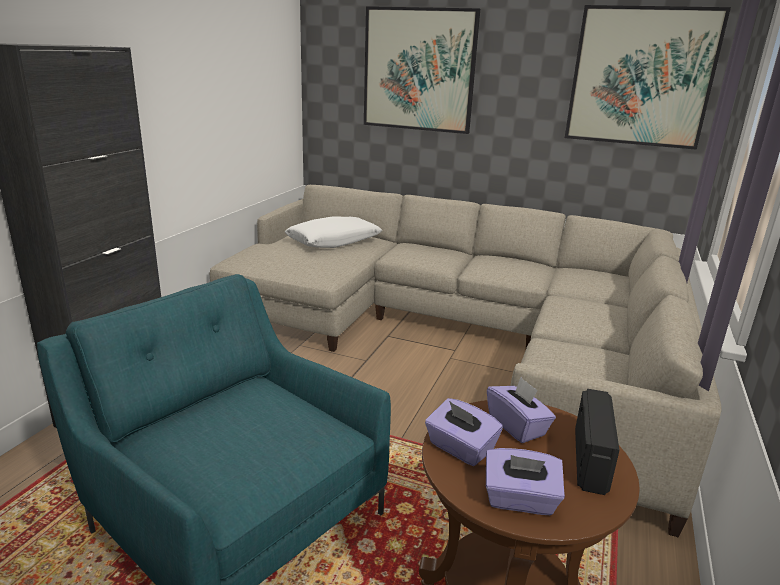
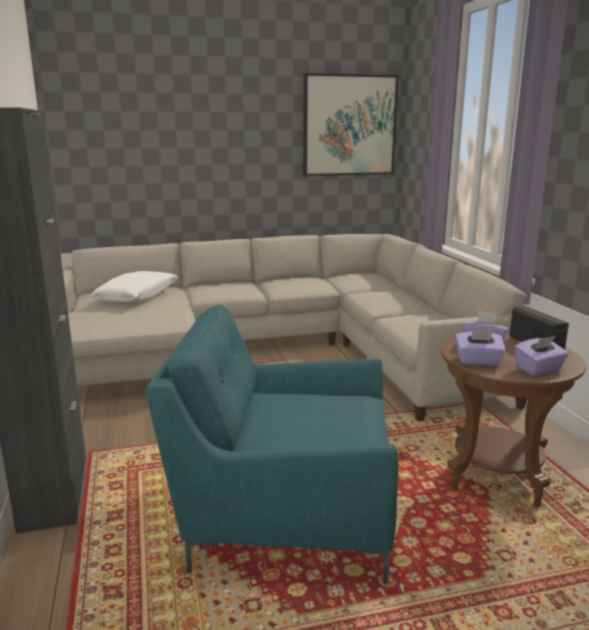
camera: 35 degrees left, 5 degrees down
picture [364,6,480,134] -> none

